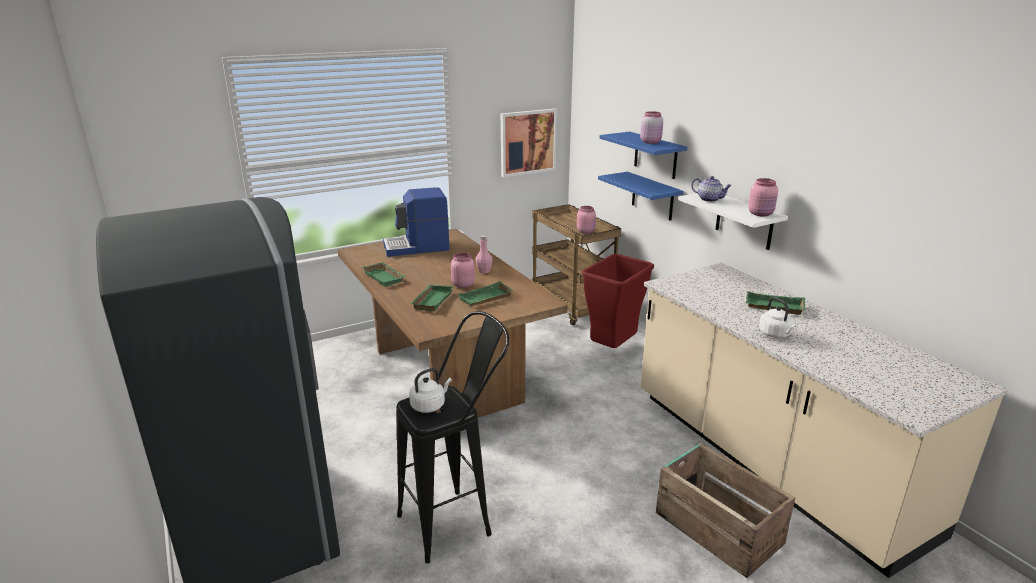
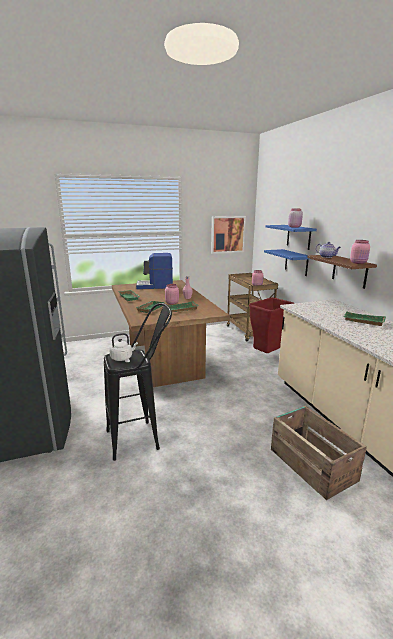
camera: 10 degrees right, 5 degrees down
white shelf [678,193,788,250] -> brown shelf [307,255,377,289]
white kettle [759,297,796,338] -> none

